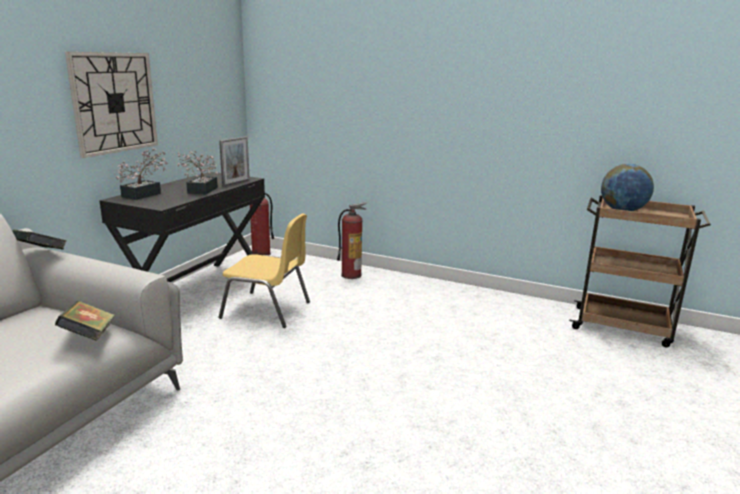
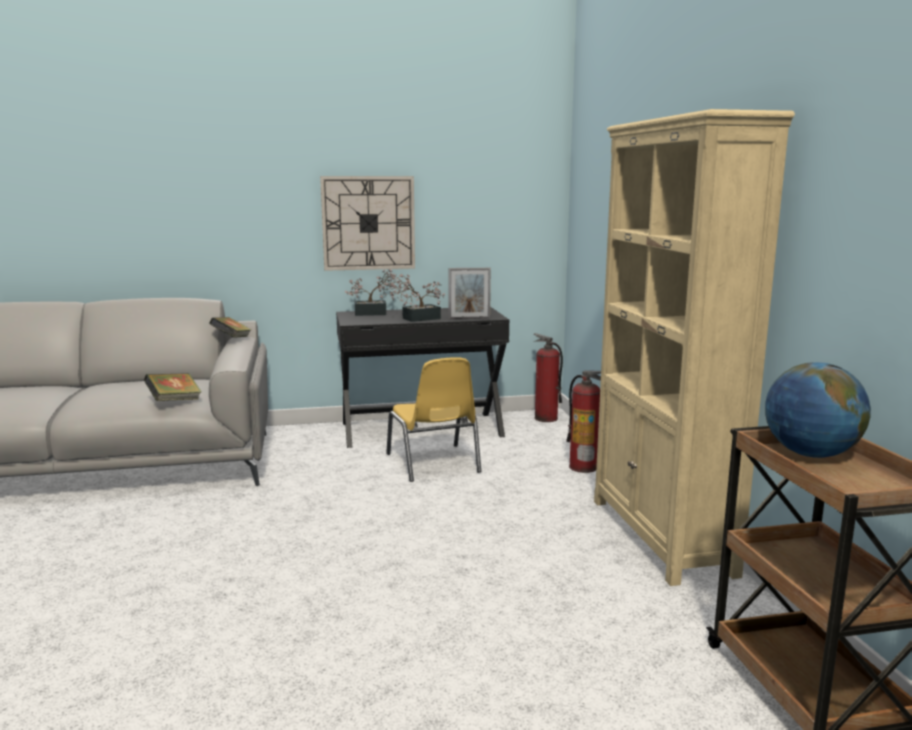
camera: 55 degrees right, 5 degrees down
none -> beige bookcase [594,109,795,586]

